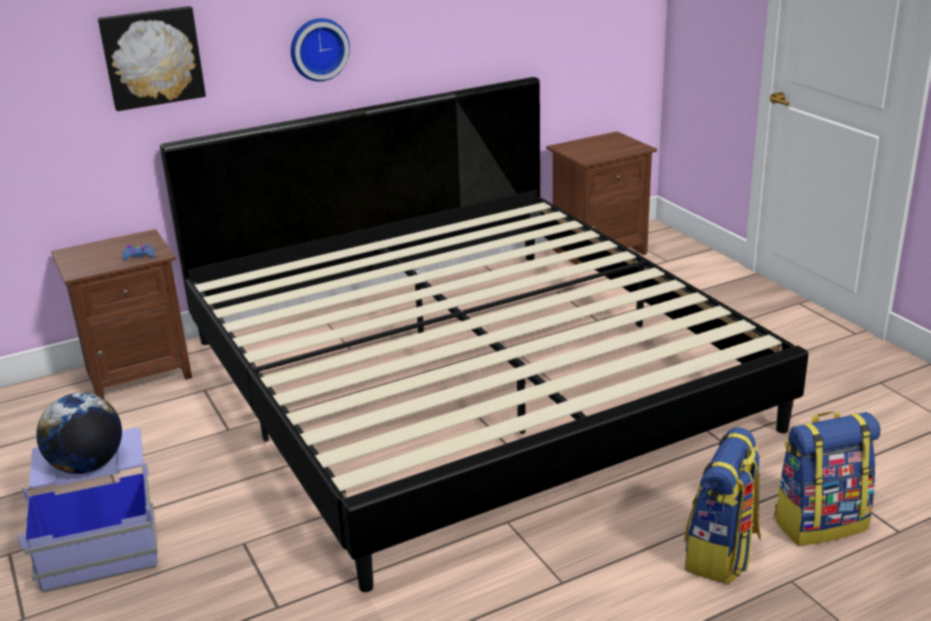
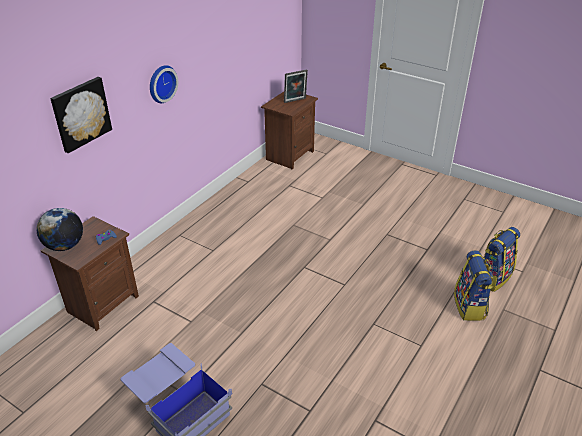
camera: 30 degrees left, 10 degrees up
globe [36,393,122,474] -> globe moved to [37,208,83,251]
bed [160,77,809,592] -> none
none -> picture frame [284,69,308,103]

